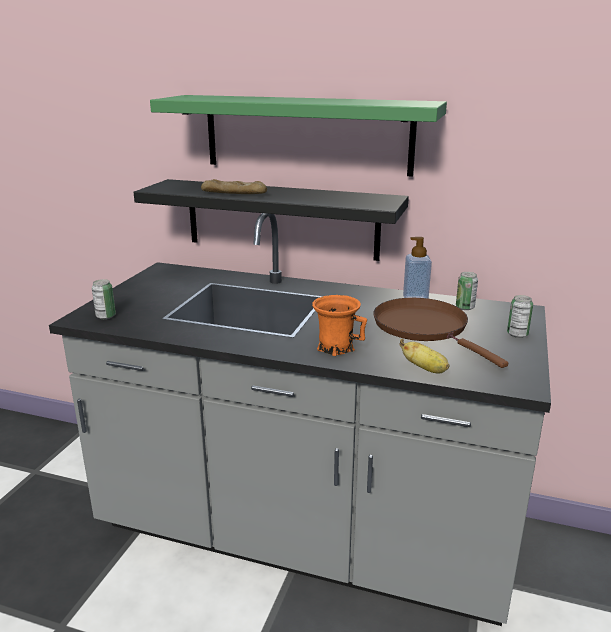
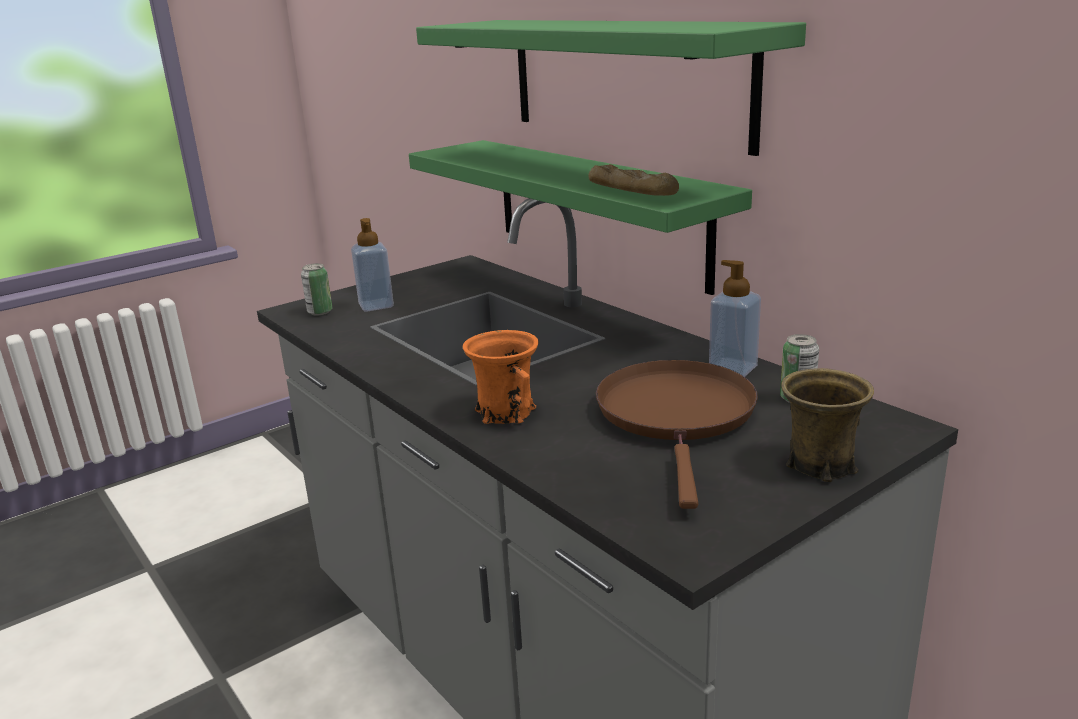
camera: 35 degrees right, 0 degrees up
black shelf [133,179,409,261] -> green shelf [409,140,752,295]
bread [201,179,267,194] -> bread moved to [588,164,679,196]
banana [399,339,449,373] -> none
can [507,295,533,338] -> brown mug [781,368,874,482]
none -> soap dispenser [351,218,394,311]

